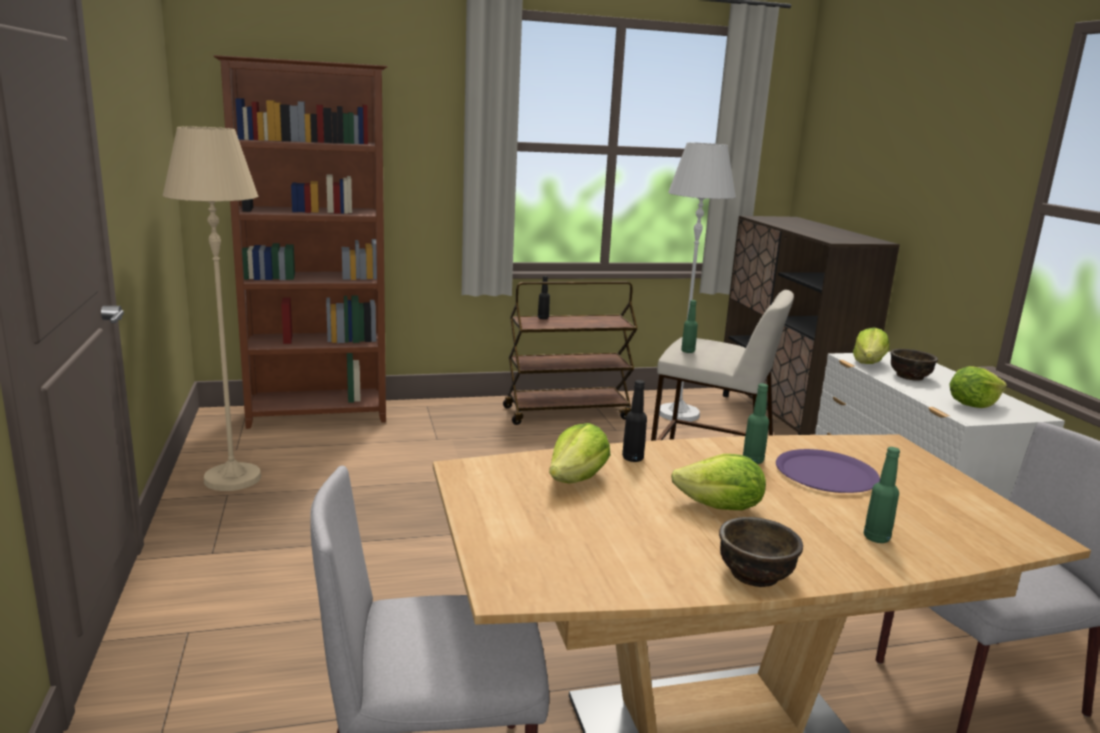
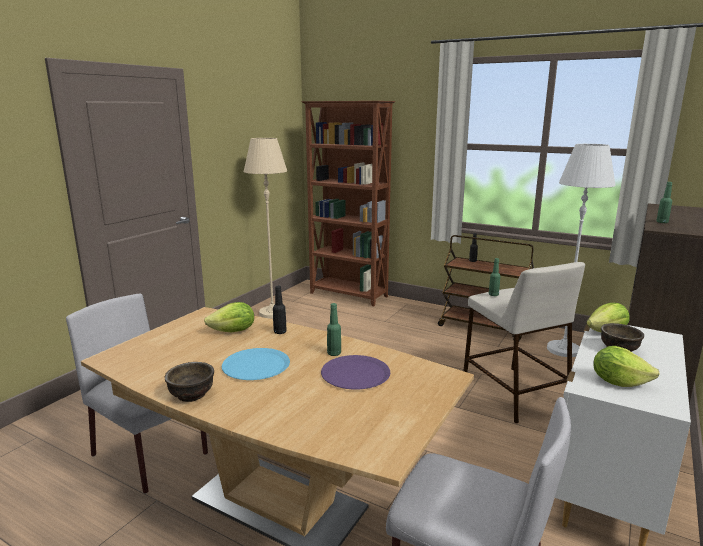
camera: 45 degrees right, 0 degrees up
lettuce [671,454,766,510] -> blue plate [222,348,290,380]
green bottle [864,447,900,543] -> green bottle moved to [656,182,673,223]

